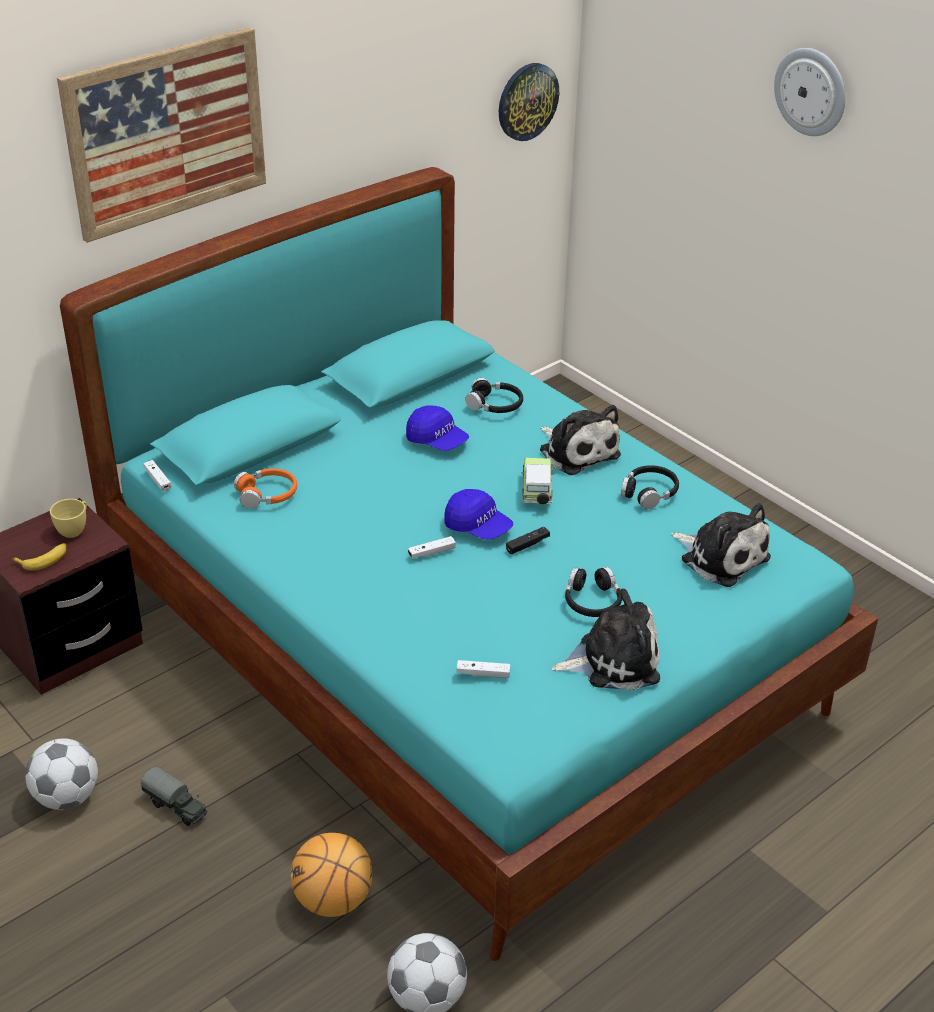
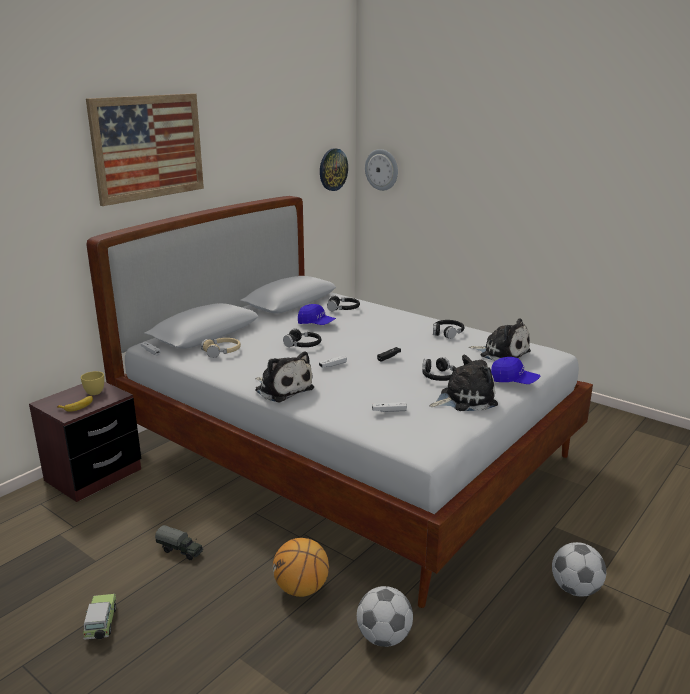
camera: 10 degrees left, 15 degrees down
football [25,738,98,810] -> football moved to [552,542,606,597]
turquoise bed [60,167,878,961] -> white bed [86,196,593,608]
orange headphones [234,468,297,509] -> beige headphones [201,338,241,358]
blue cap [444,489,513,540] -> blue cap moved to [491,357,540,384]
toy car [522,458,554,504] -> toy car moved to [83,594,116,640]
plush toy [540,405,621,475] -> plush toy moved to [255,351,314,403]
wall clock [774,48,846,136] -> wall clock moved to [365,149,398,191]
none -> black headphones [283,329,321,347]

